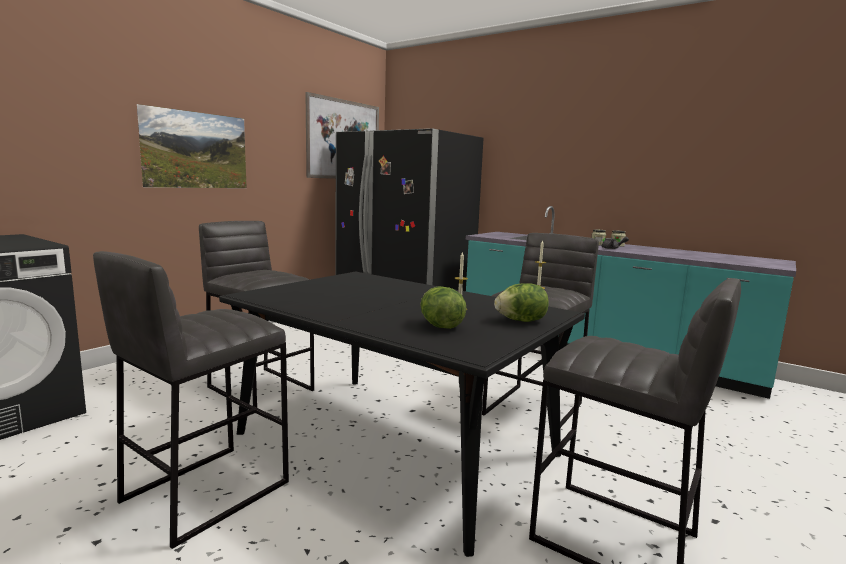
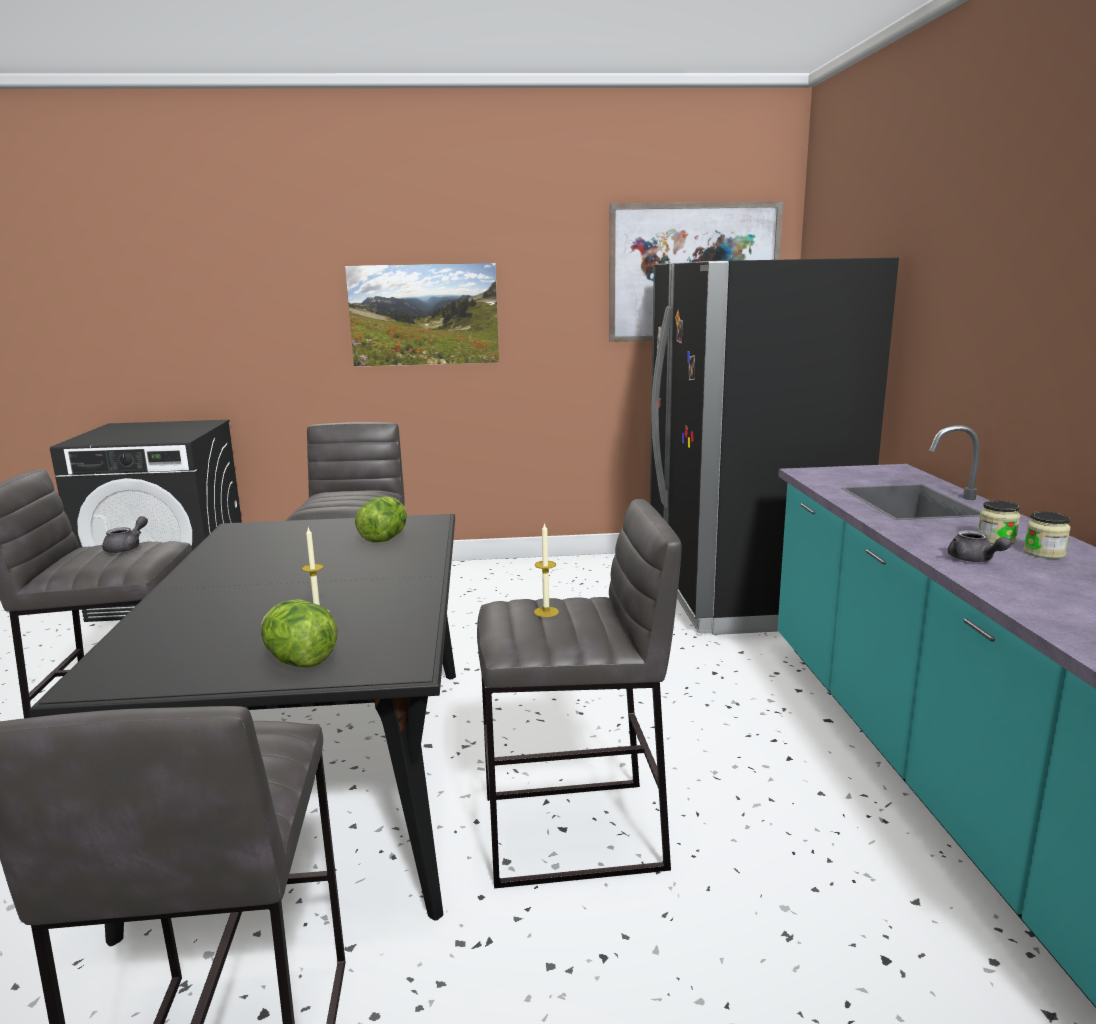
camera: 50 degrees right, 5 degrees up
lettuce [420,286,467,329] -> lettuce moved to [355,496,407,543]
none -> grey teapot [102,516,148,553]

